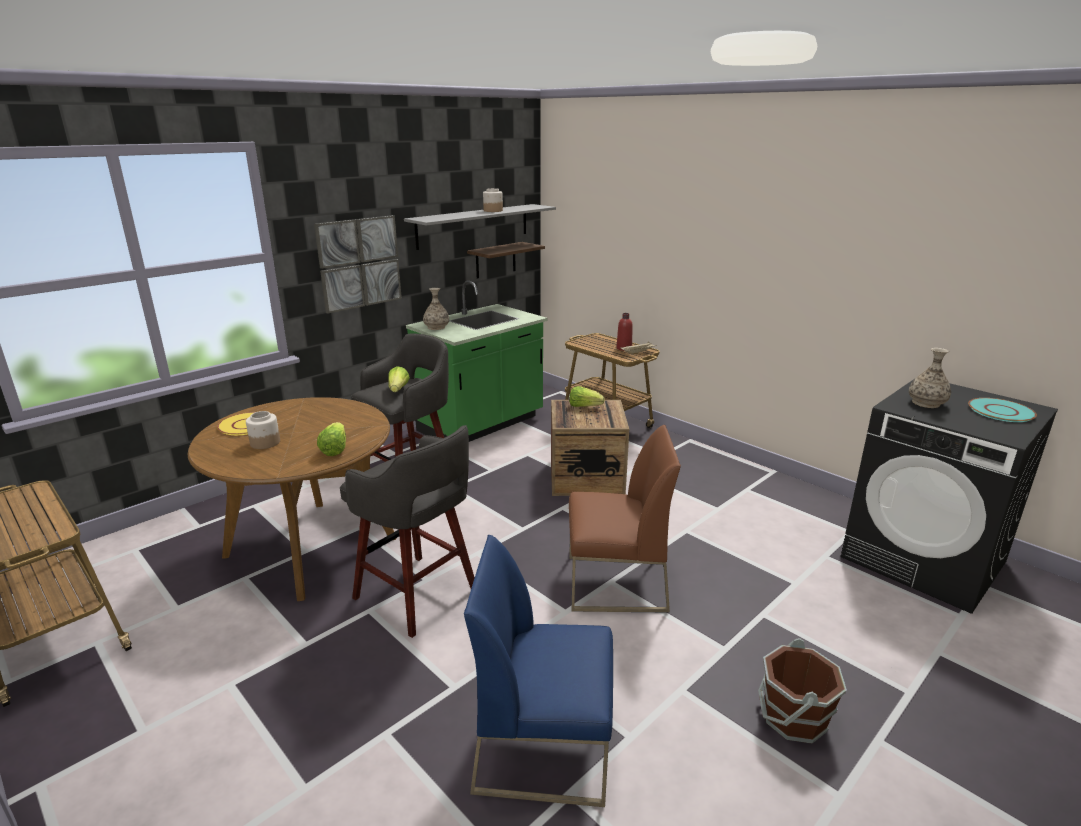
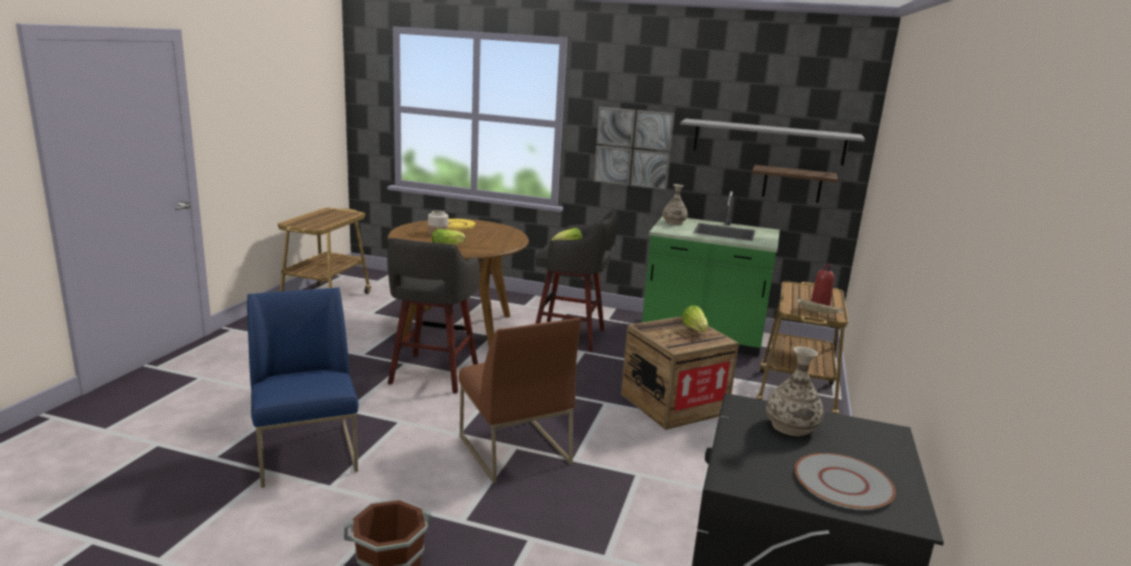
camera: 60 degrees right, 5 degrees down
jar [483,188,503,212] -> none
turquoise plate [968,398,1037,422] -> grey plate [795,453,895,510]

